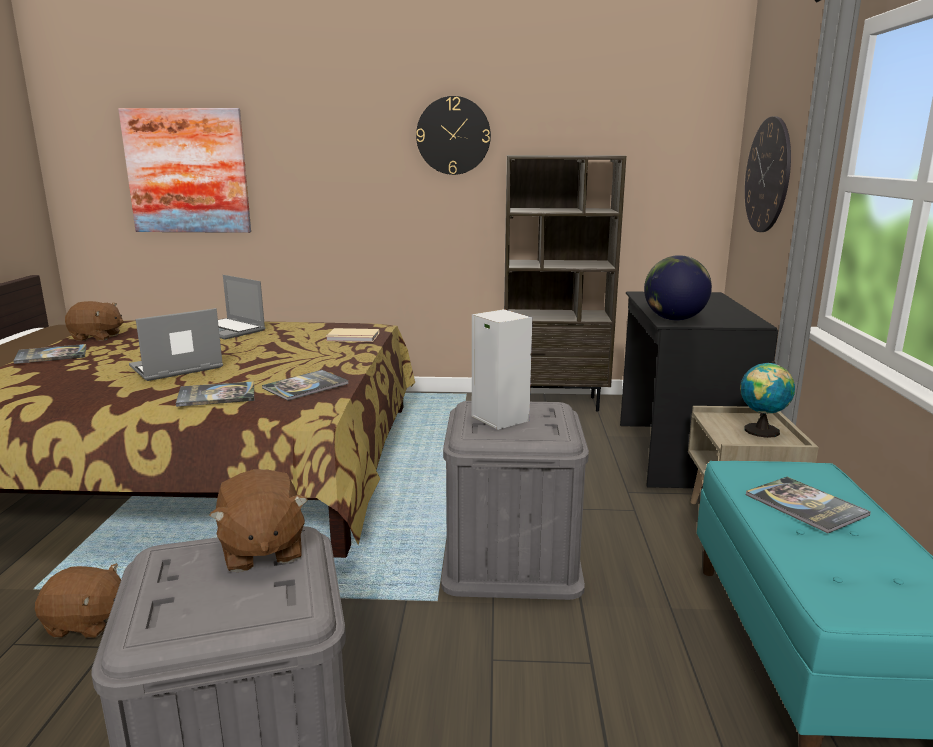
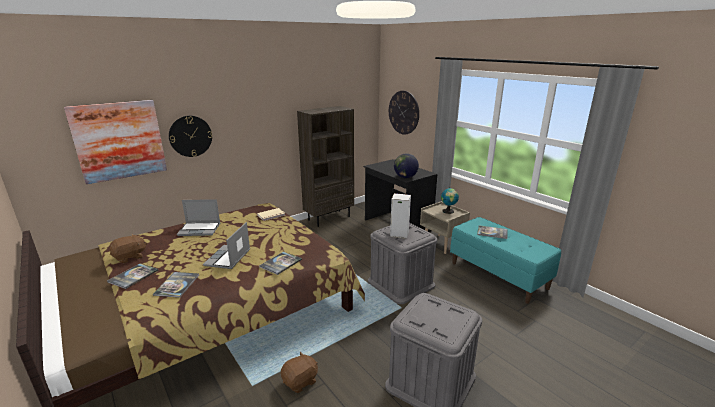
camera: 40 degrees left, 5 degrees up
brown plush toy [209,469,308,572] -> none
book [262,370,349,401] -> book moved to [153,272,199,298]
wall clock [416,96,491,175] -> wall clock moved to [169,116,212,157]

